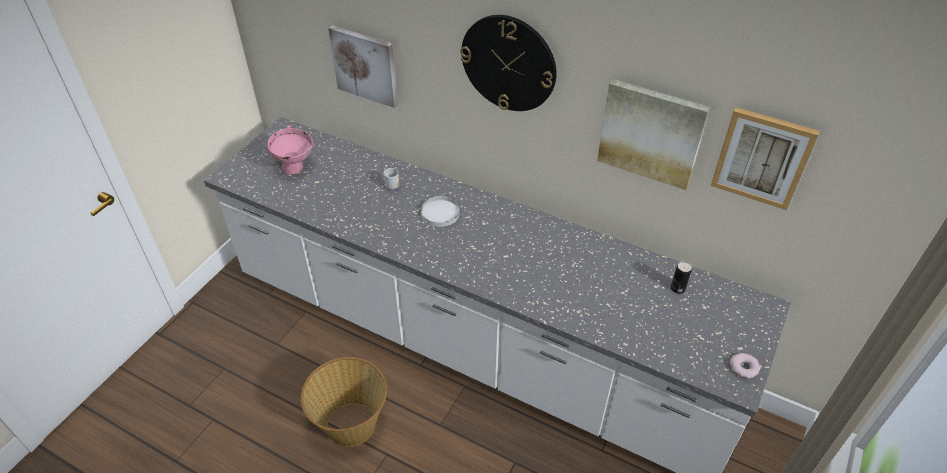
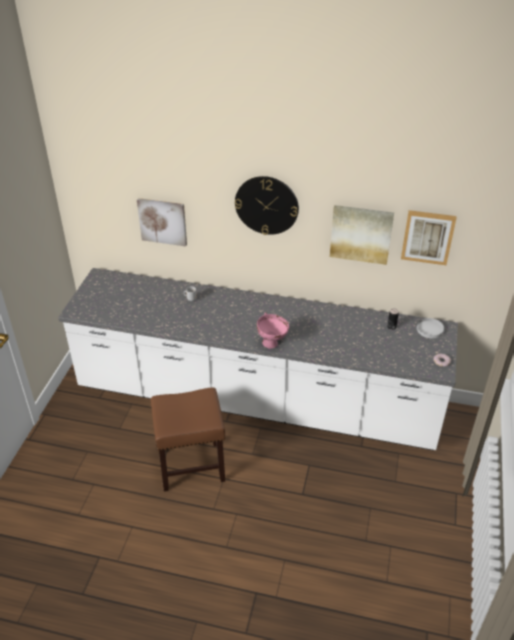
camera: 15 degrees left, 5 degrees down
pink bowl [267,125,313,174] -> pink bowl moved to [257,312,289,349]
basket [301,357,387,447] -> brown stool [151,387,225,492]
white plate [421,196,460,227] -> white plate moved to [417,318,444,339]

